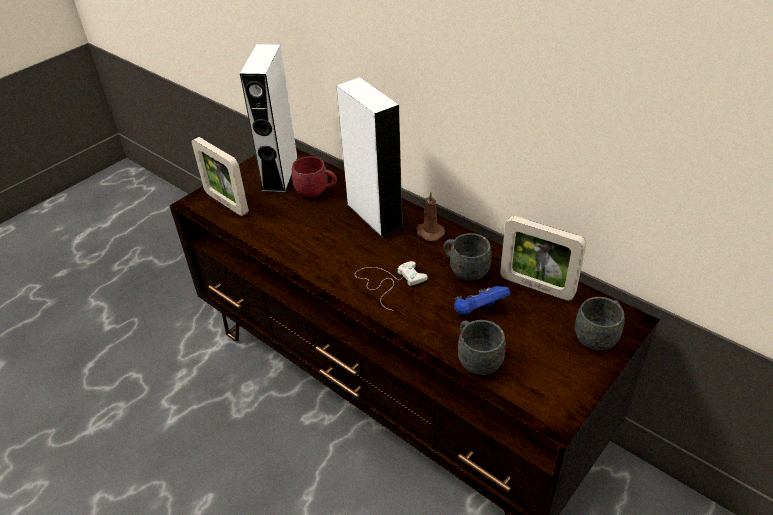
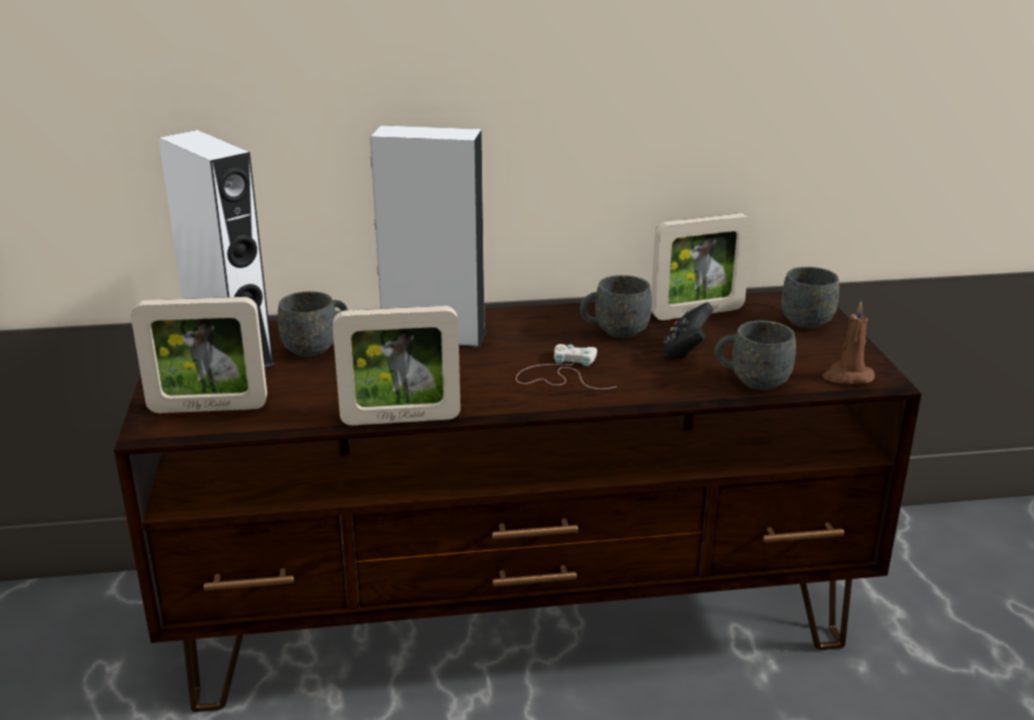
camera: 50 degrees left, 15 degrees down
red mug [292,156,337,197] -> grey mug [278,291,348,357]
brown candle [416,191,445,241] -> brown candle moved to [822,302,875,384]
blue game controller [454,286,510,316] -> black game controller [663,302,714,359]
none -> picture frame [333,306,461,425]

